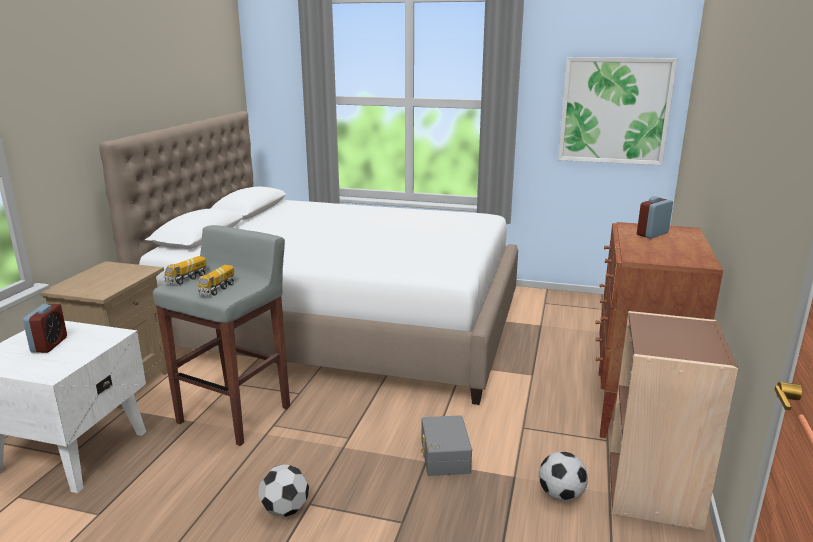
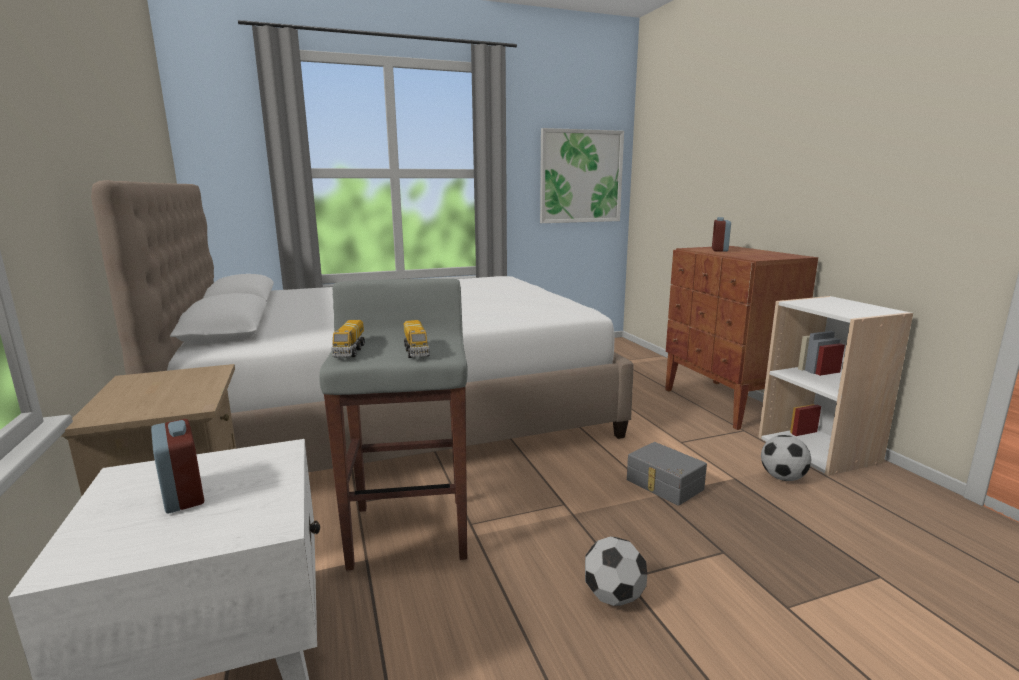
camera: 35 degrees left, 5 degrees down
brown bookcase [609,311,738,530] -> white bookcase [758,296,913,476]

